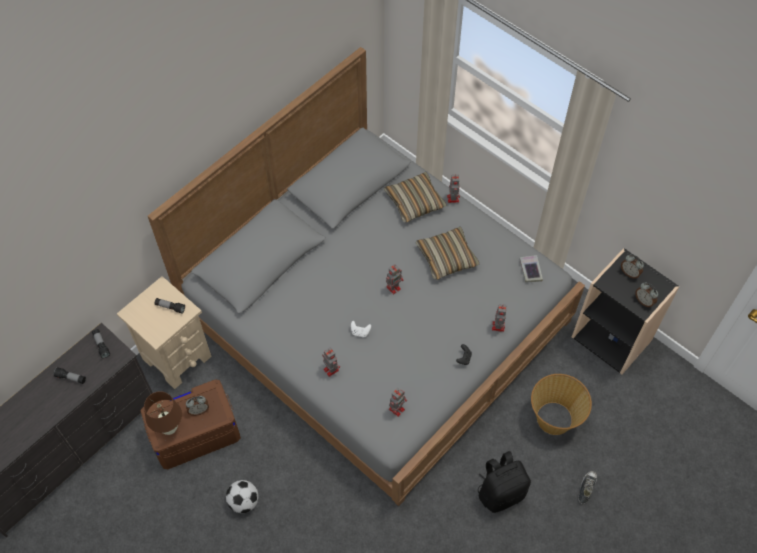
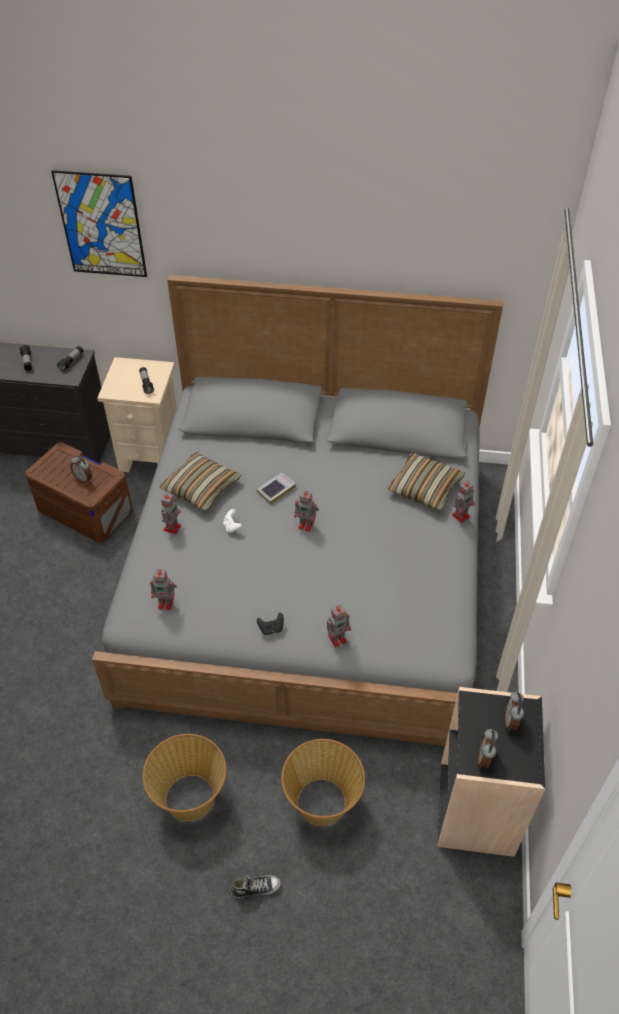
camera: 55 degrees right, 10 degrees down
brown table lamp [144,391,182,435] -> none
football [226,480,258,513] -> none
pillow [416,227,479,280] -> pillow moved to [159,452,242,511]
black backpack [478,451,531,513] -> basket [142,734,226,821]
book [519,255,543,283] -> book moved to [257,473,296,504]
none -> picture [51,170,147,277]

